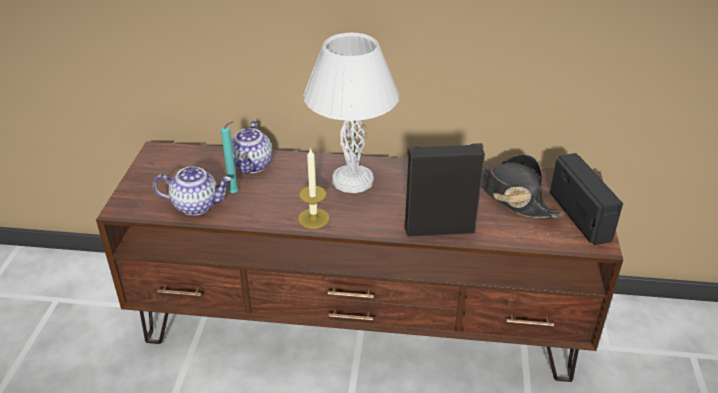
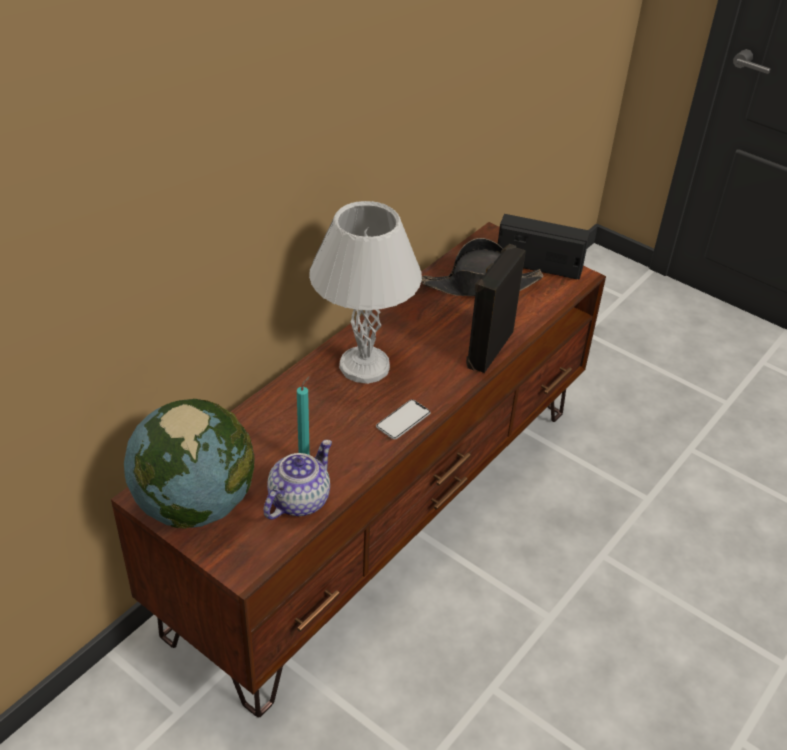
camera: 60 degrees left, 5 degrees up
teapot [231,121,273,174] -> none
candle [298,147,329,229] -> phone [376,400,431,440]
none -> globe [124,398,255,529]

